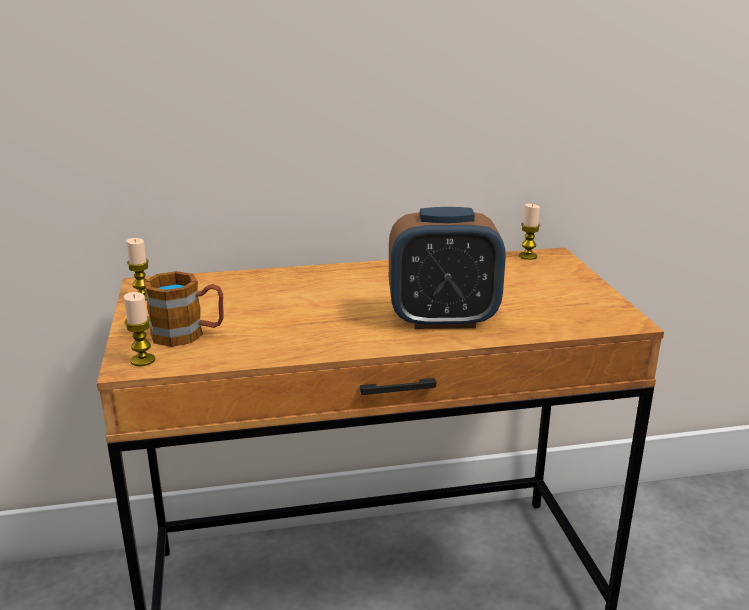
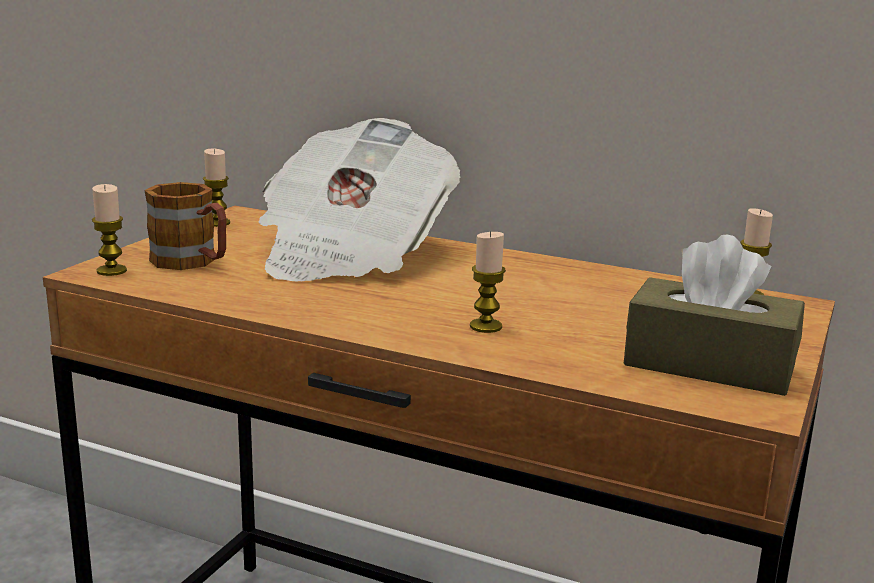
camera: 35 degrees right, 5 degrees down
alarm clock [389,207,506,329] -> candle [470,231,506,333]
none -> newspaper [258,118,460,282]
none -> brown tissue box [624,234,805,396]

